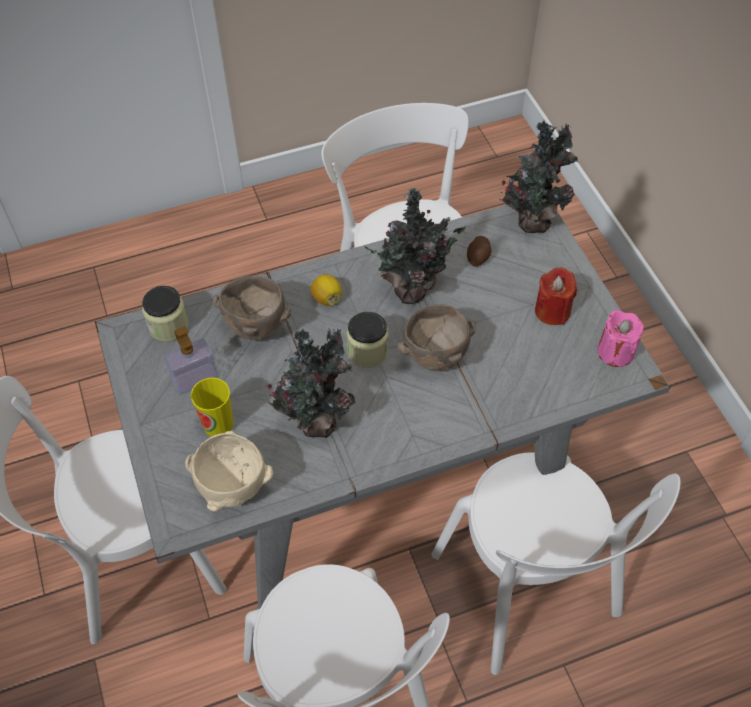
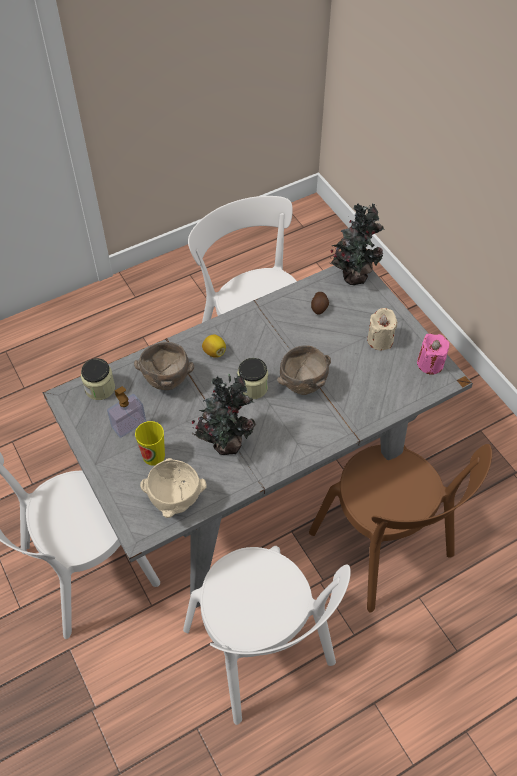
camera: 10 degrees left, 0 degrees up
potted plant [364,188,466,304] -> none
white chair [432,452,681,675] -> brown chair [309,444,492,613]
red candle [535,267,577,325] -> beige candle [367,308,398,350]

